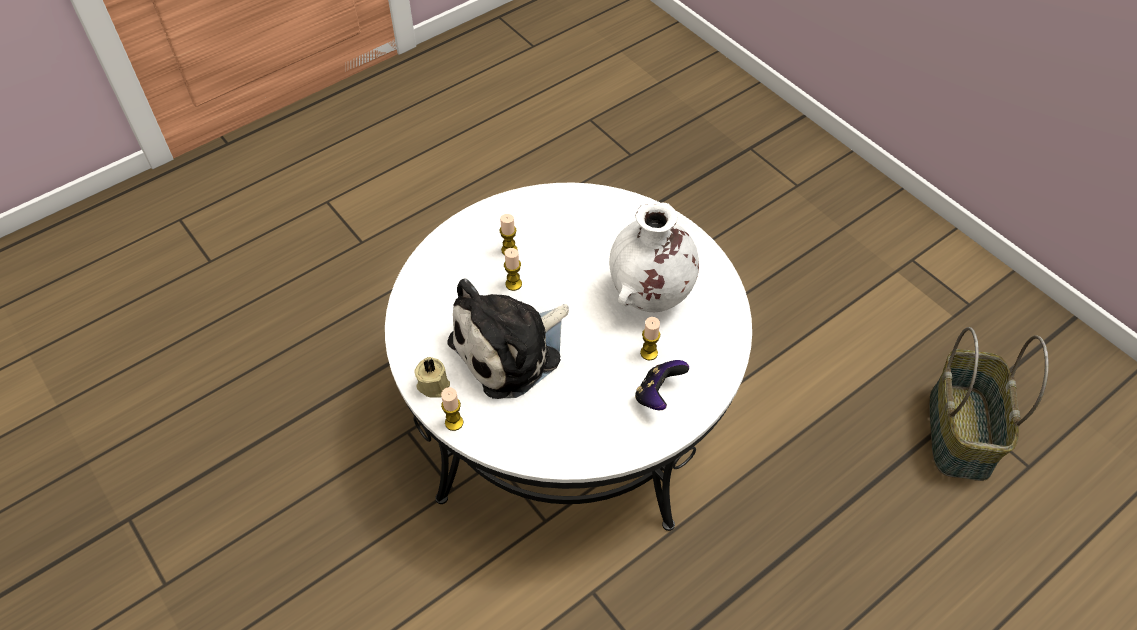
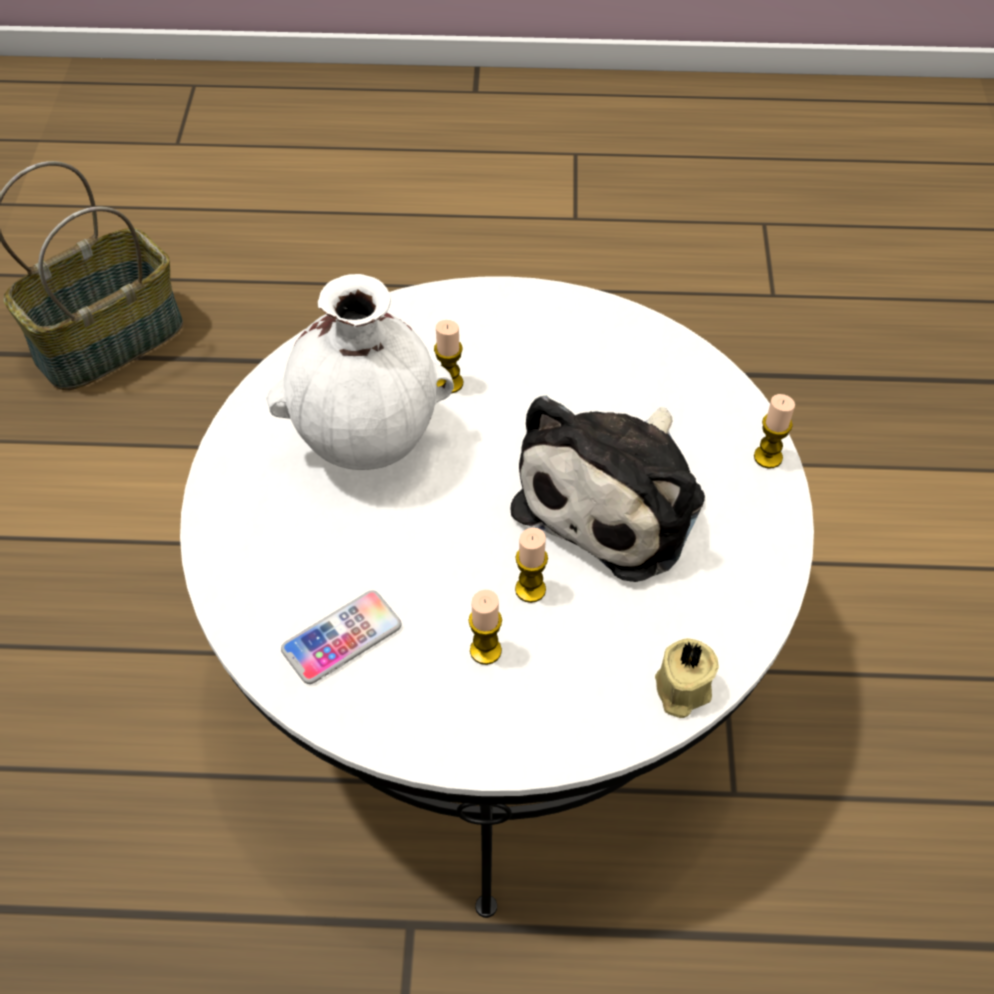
camera: 140 degrees left, 0 degrees up
beige candle [414,357,450,398] -> beige candle moved to [655,638,719,718]
plush toy [447,278,569,399] -> plush toy turned 120 degrees clockwise [511,396,705,582]
game controller [635,360,689,410] -> none
none -> phone [281,591,401,684]

